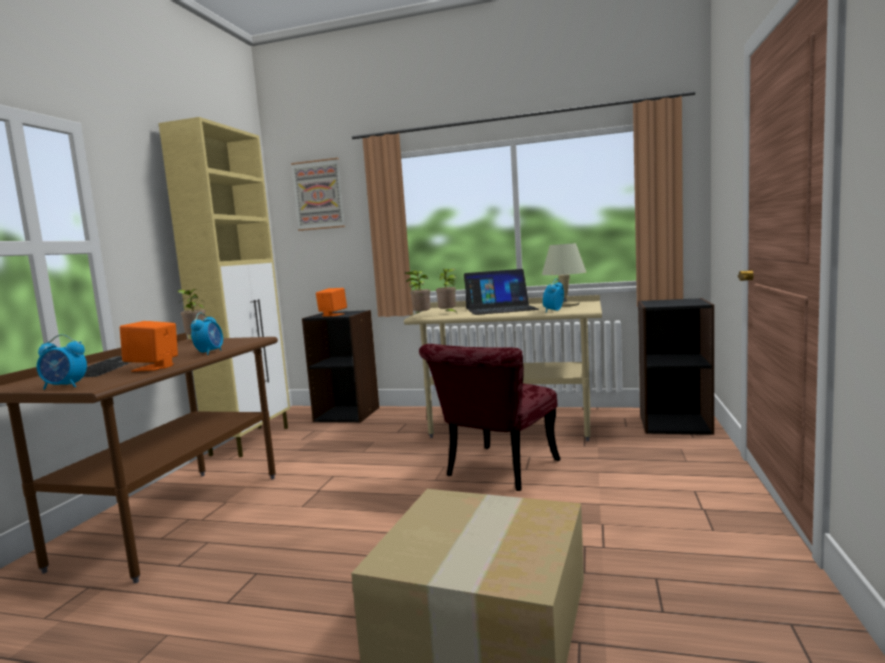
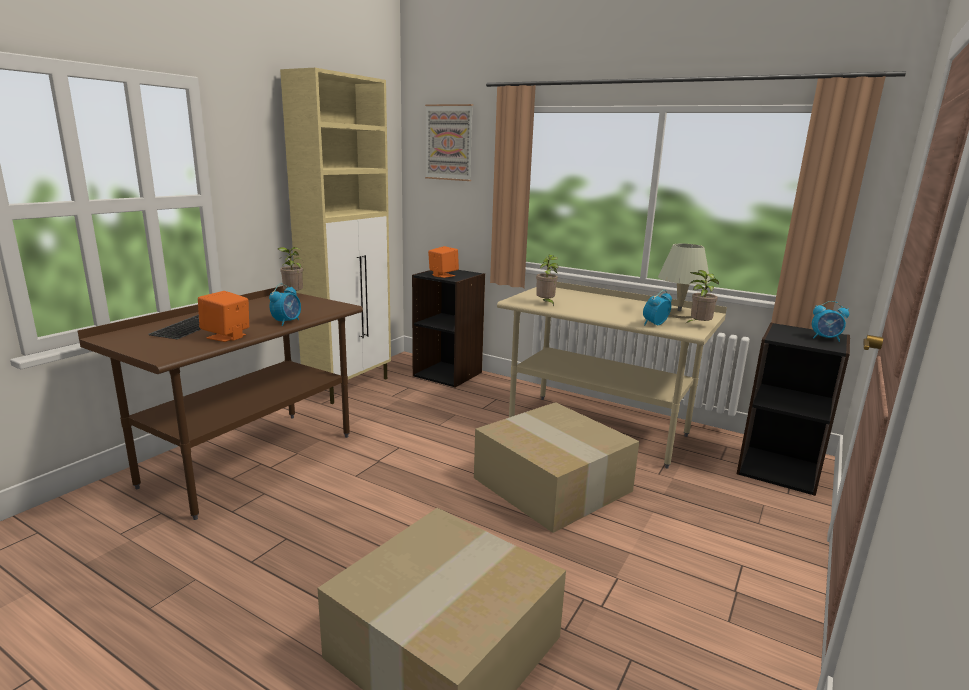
camera: 15 degrees right, 10 degrees up
alarm clock [37,334,87,390] -> alarm clock moved to [812,301,849,342]
potted plant [404,271,430,315] -> potted plant moved to [685,270,719,324]
red chair [419,344,561,491] -> cardboard box [474,402,639,533]
laptop [464,269,539,315] -> none

